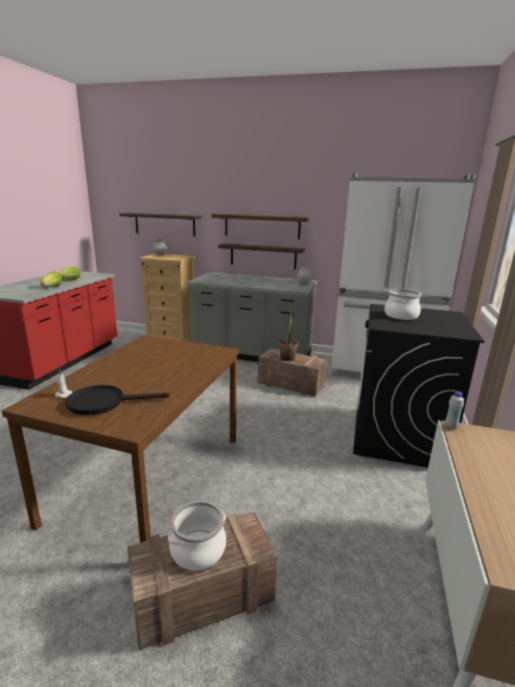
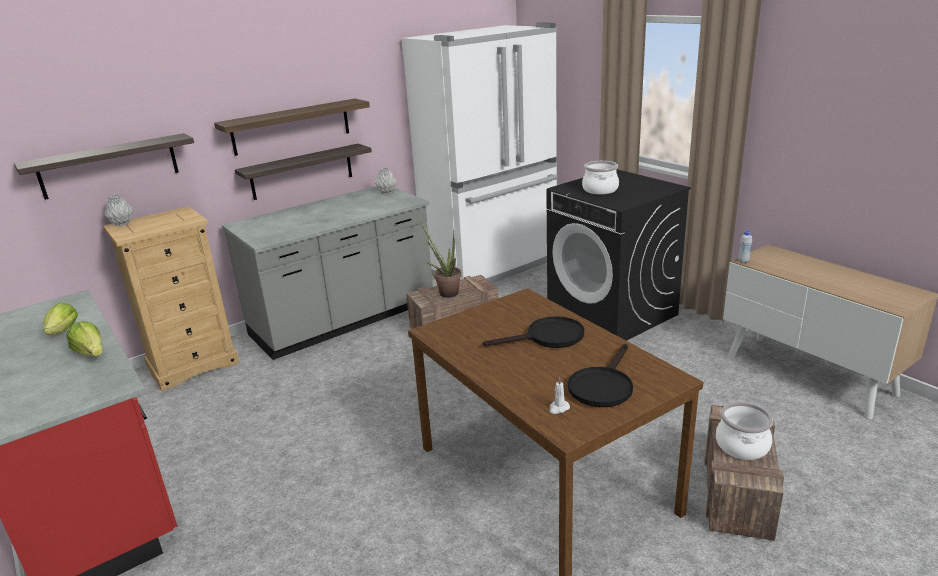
camera: 50 degrees left, 5 degrees up
none -> black frying pan [483,316,584,348]

